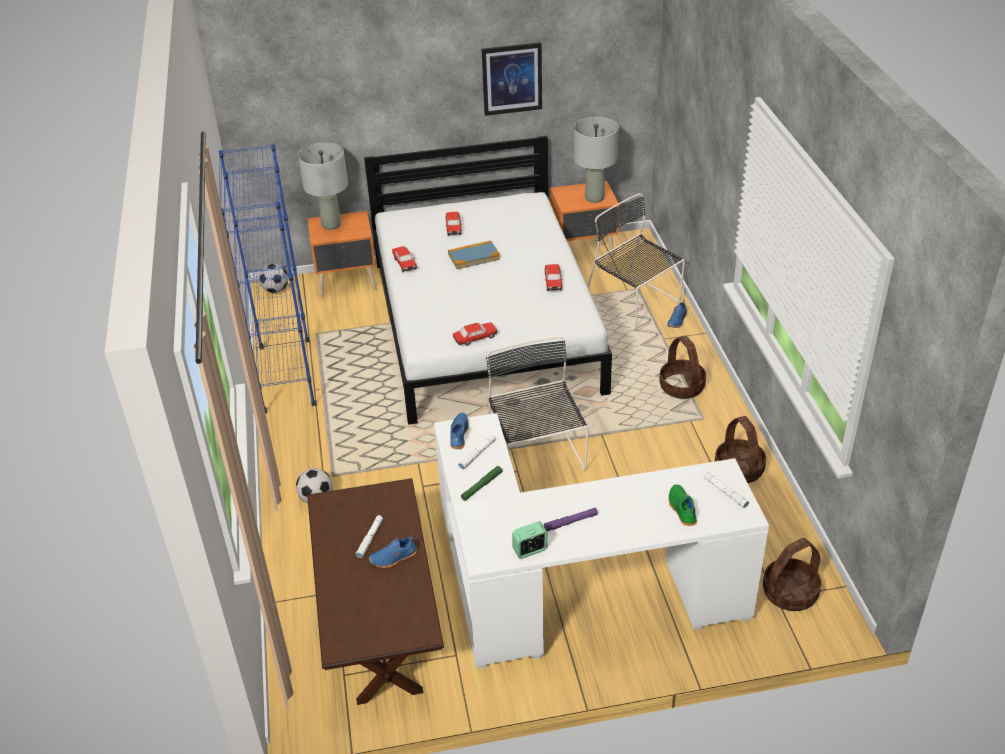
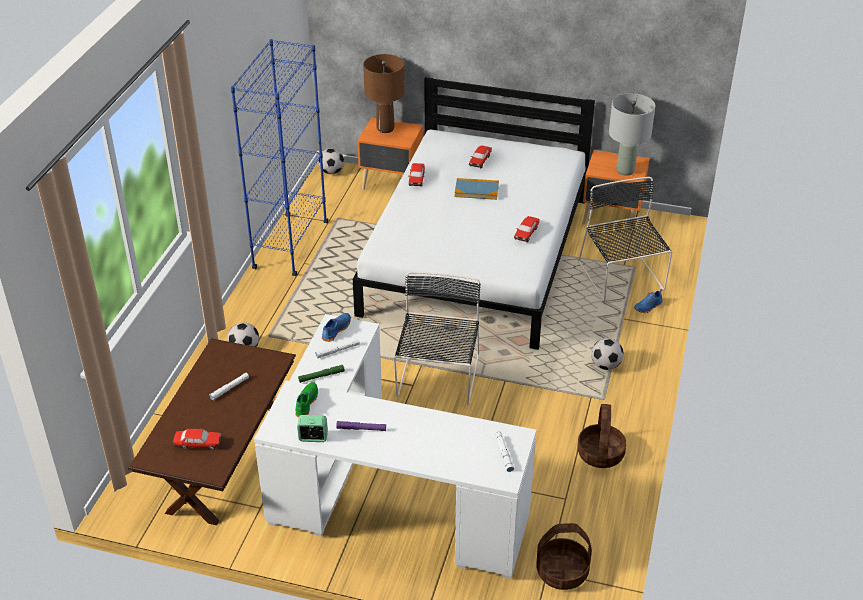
camera: 25 degrees right, 0 degrees up
grey table lamp [298,143,348,230] -> brown table lamp [363,54,405,133]
blue shoe [369,535,417,568] -> none
toy car [453,323,497,346] -> toy car moved to [173,428,221,450]
picture [482,42,542,116] -> none
basket [659,335,706,399] -> football [591,338,624,370]
green shoe [669,484,697,526] -> green shoe moved to [295,382,318,417]

